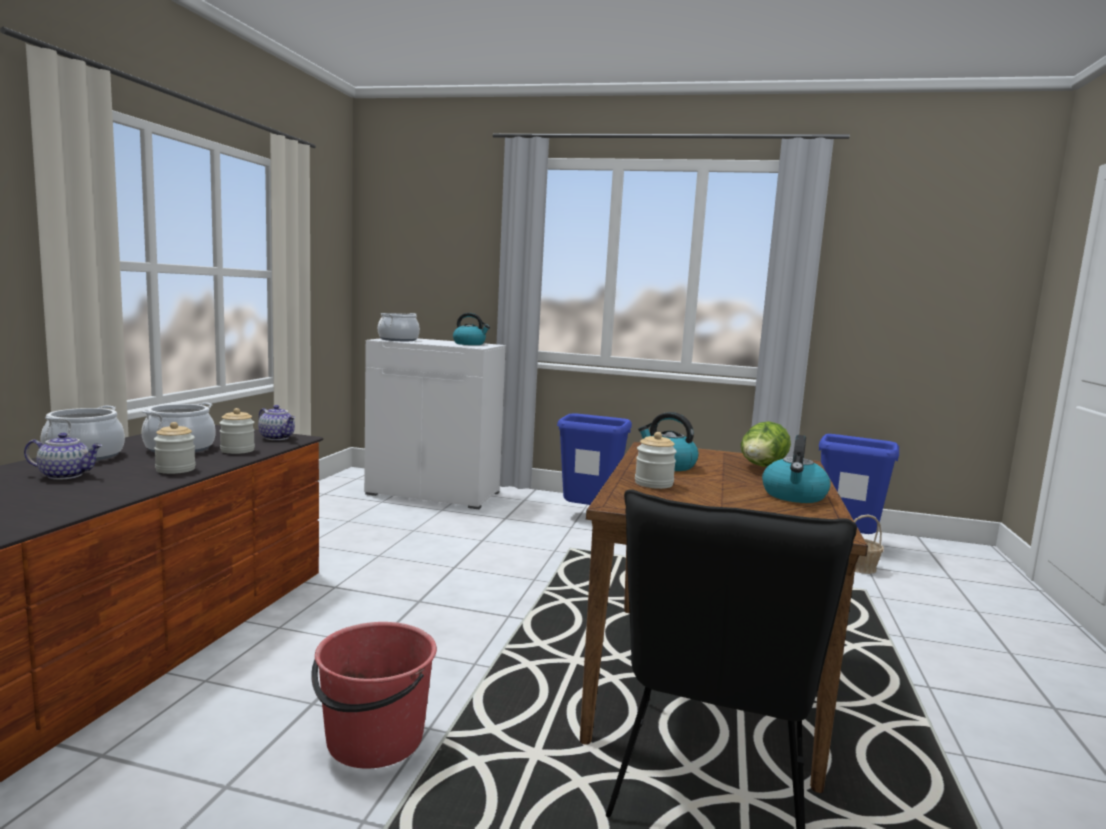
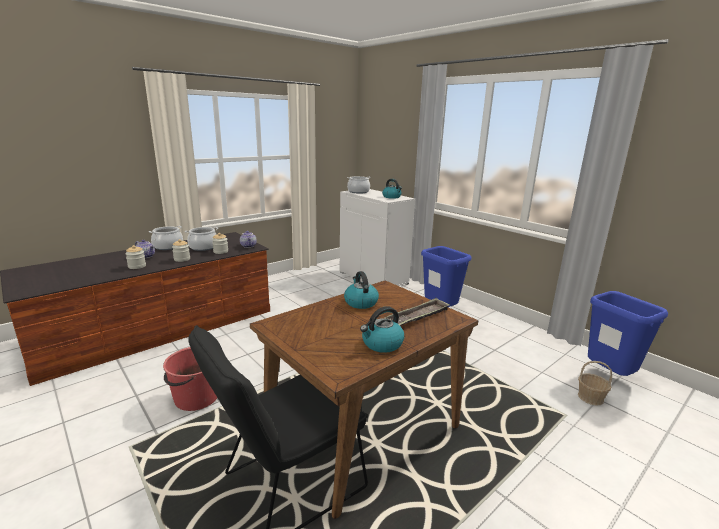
camera: 35 degrees right, 10 degrees up
jar [635,432,677,489] -> jar moved to [125,245,146,269]
lettuce [741,421,791,467] -> tray [385,298,450,326]

